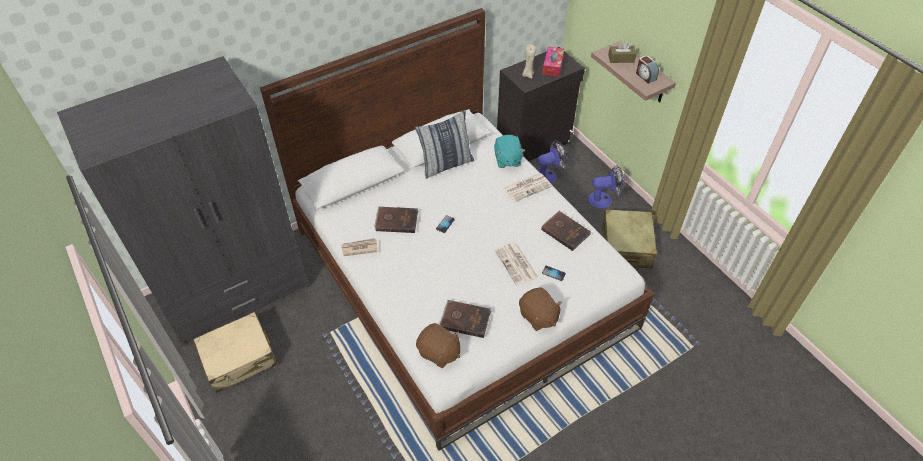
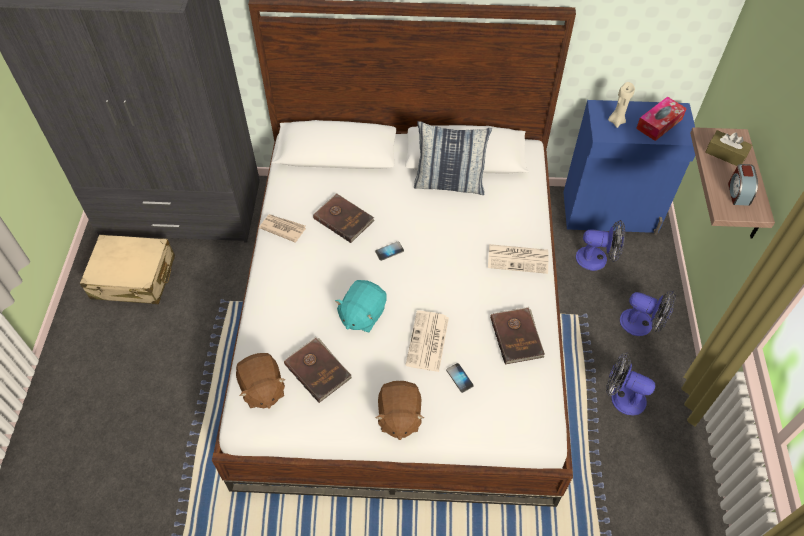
camera: 35 degrees right, 5 degrees up
turquoise plush toy [494,135,525,168] -> turquoise plush toy moved to [335,280,387,332]
black cabinet [497,47,585,161] -> blue cabinet [563,100,695,235]
beige suitcase [602,209,657,268] -> fan [606,352,655,416]

